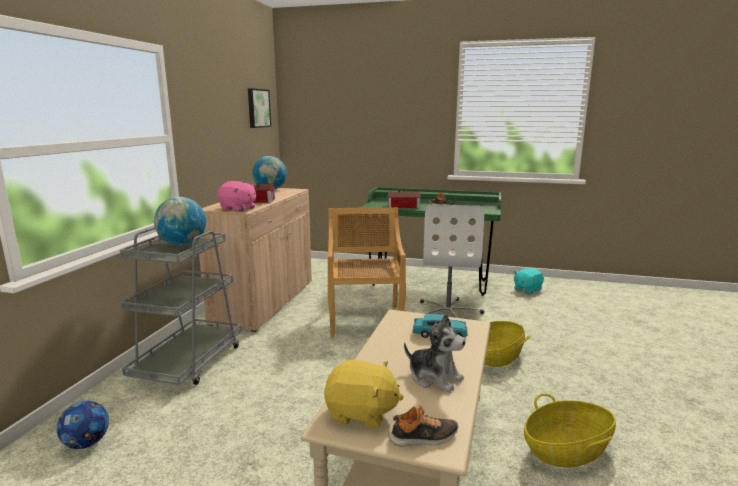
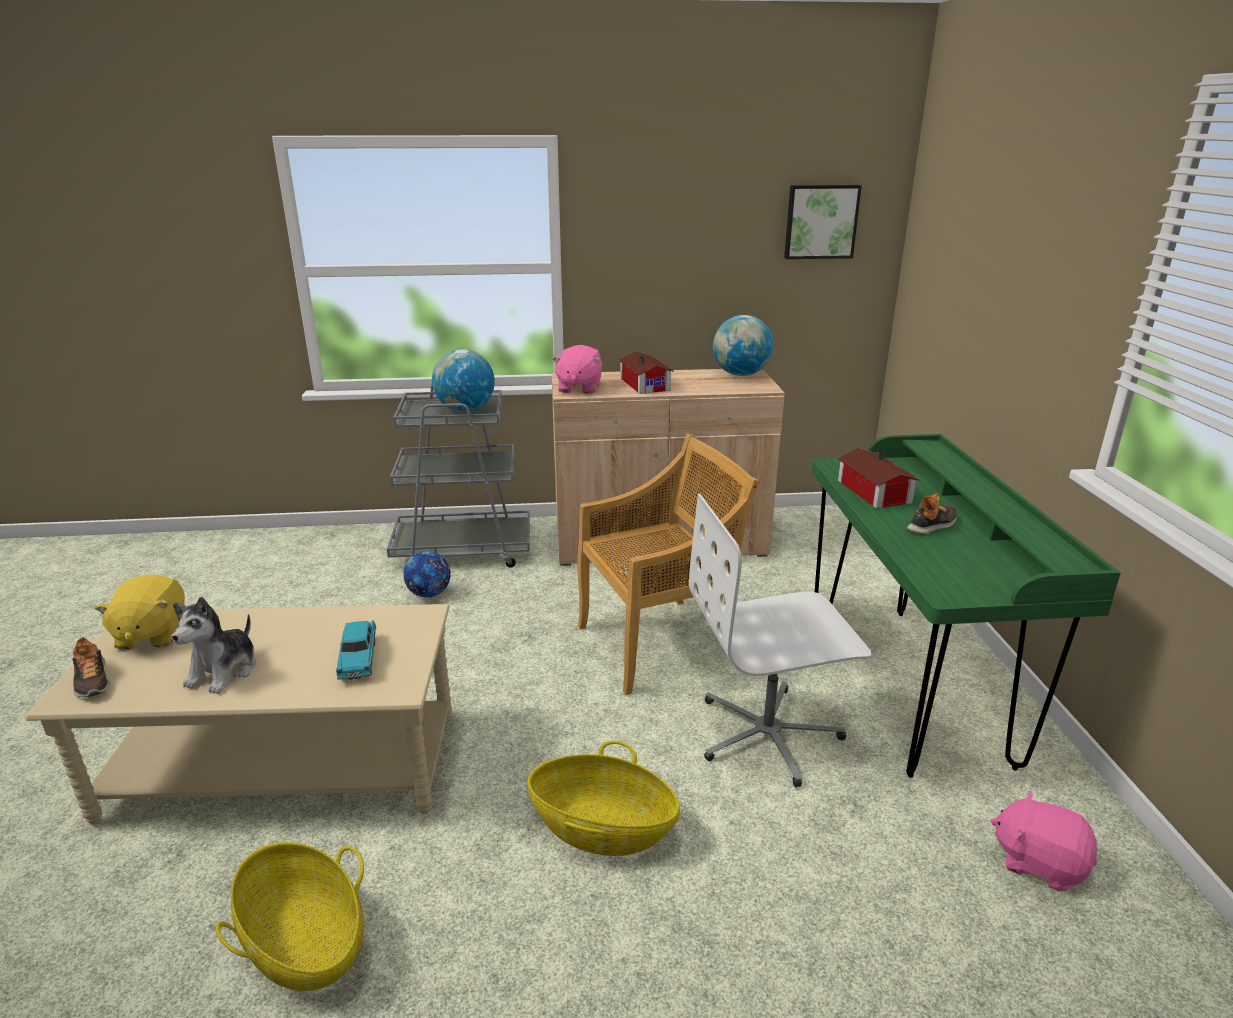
camera: 70 degrees right, 10 degrees up
football [57,401,109,449] -> football moved to [403,551,451,597]
turquoise plush toy [514,268,544,294] -> pink plush toy [991,790,1097,892]

